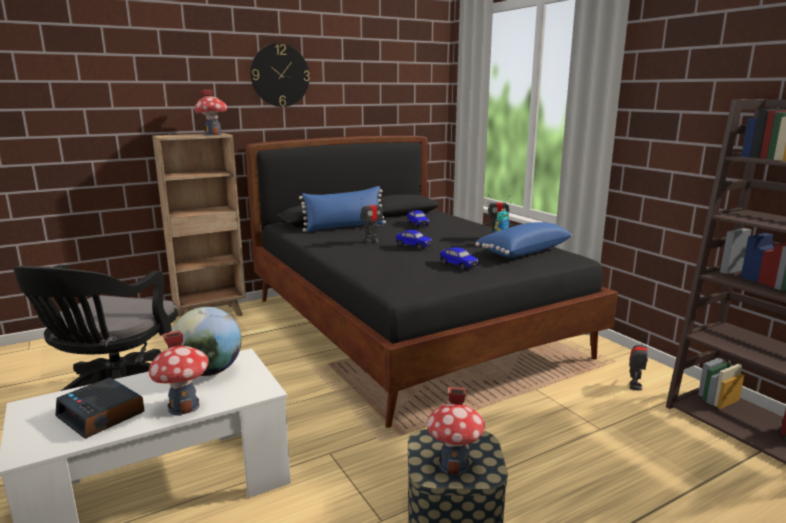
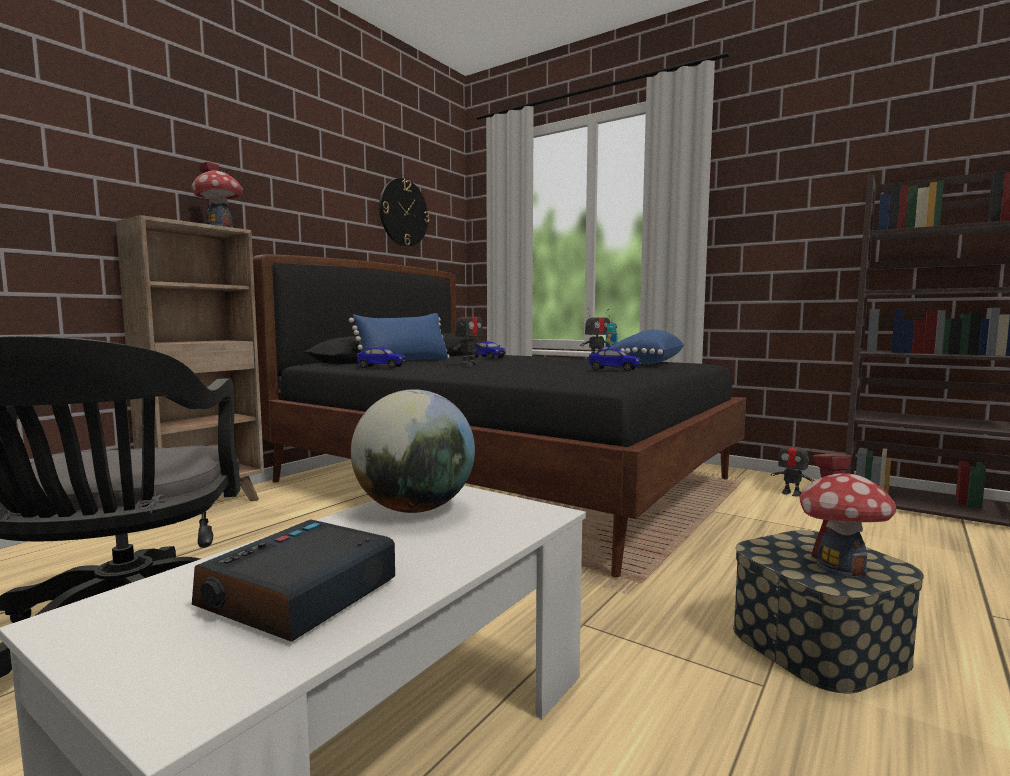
camera: 25 degrees left, 10 degrees down
alarm clock [55,377,145,439] -> alarm clock turned 105 degrees clockwise [192,519,395,642]
toy house [149,330,208,416] -> none
wall clock [250,43,310,107] -> wall clock moved to [379,178,430,247]
toy car [396,230,432,250] -> toy car moved to [357,347,406,368]
toy robot [629,336,648,391] -> toy robot turned 135 degrees clockwise [771,436,815,496]

